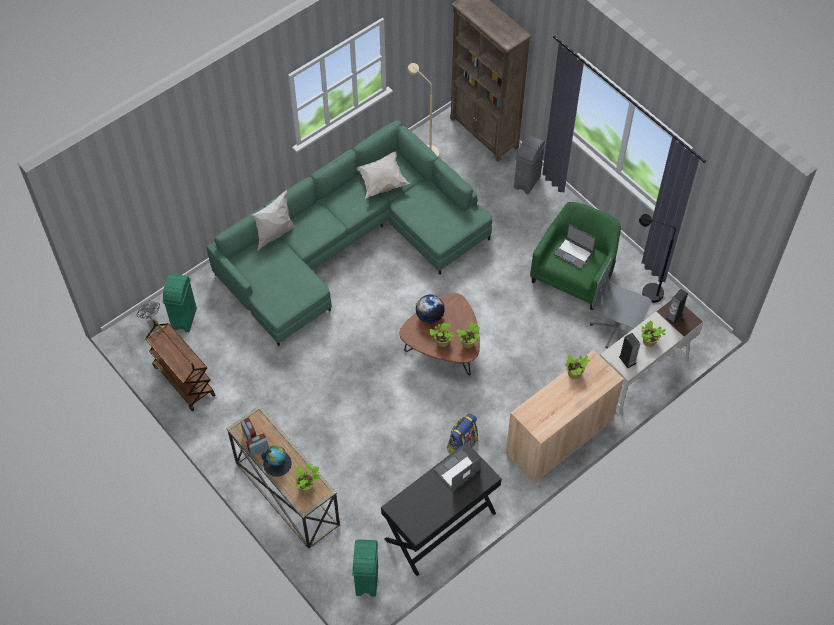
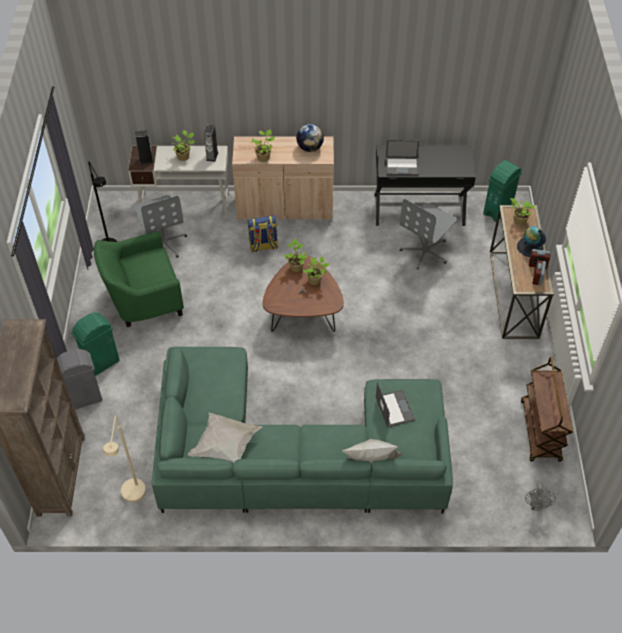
camera: 140 degrees left, 5 degrees down
green trash can [162,274,197,332] -> green trash can moved to [72,312,120,376]
globe [416,295,445,323] -> globe moved to [296,124,324,152]
backpack [447,414,478,454] -> backpack moved to [247,215,278,252]
laptop [553,224,597,270] -> laptop moved to [376,382,415,428]
none -> grey office chair [400,199,457,269]

